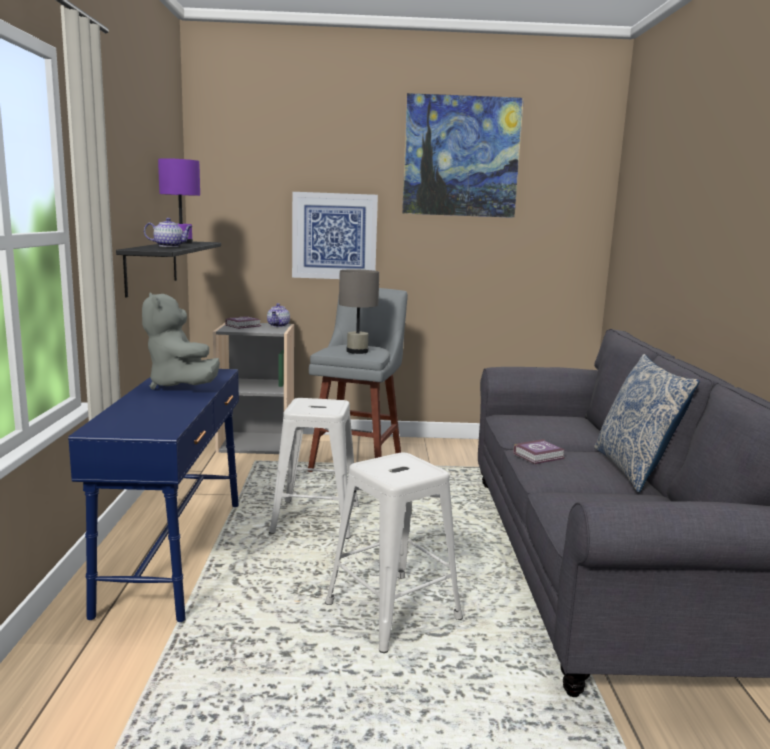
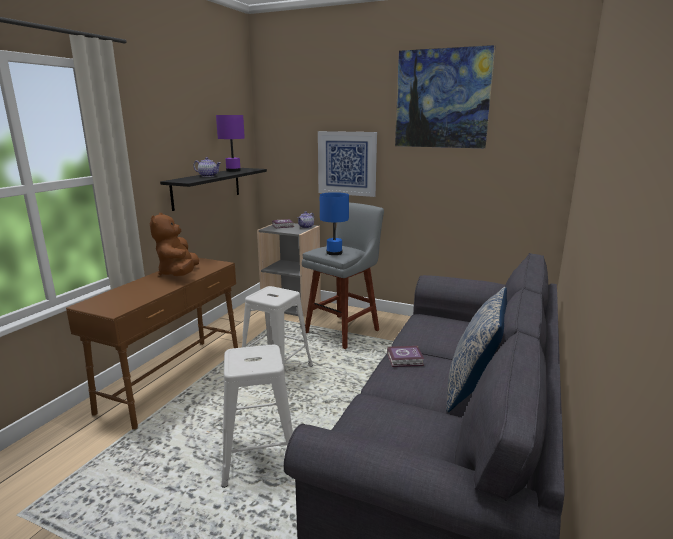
camera: 25 degrees right, 5 degrees up
blue console table [68,369,239,622] -> brown console table [66,258,238,430]
grey plush toy [142,293,220,390] -> brown plush toy [150,213,199,276]
grey table lamp [339,269,379,354] -> blue table lamp [320,192,349,255]

